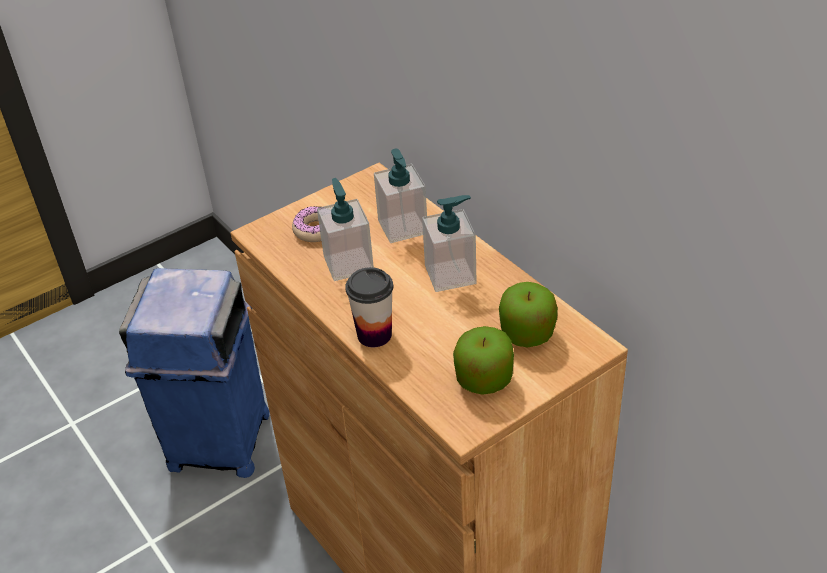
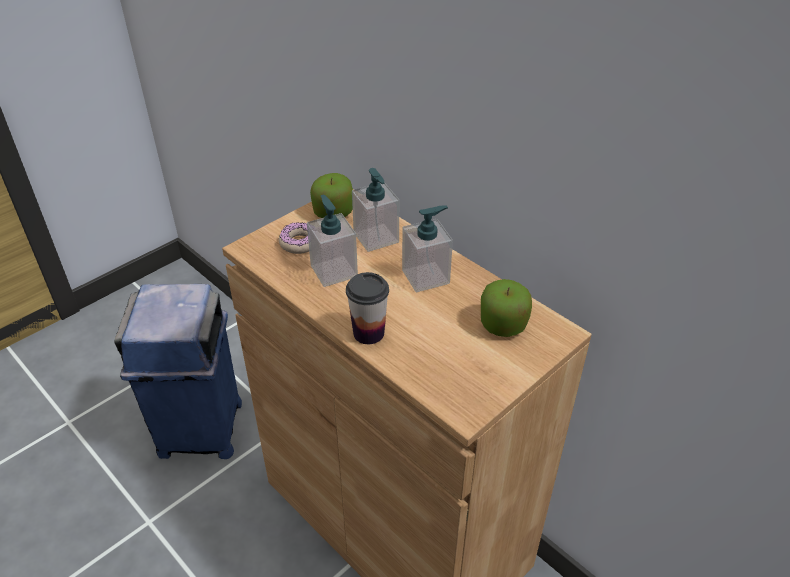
camera: 10 degrees left, 0 degrees up
apple [453,326,514,395] -> apple moved to [310,173,353,218]

